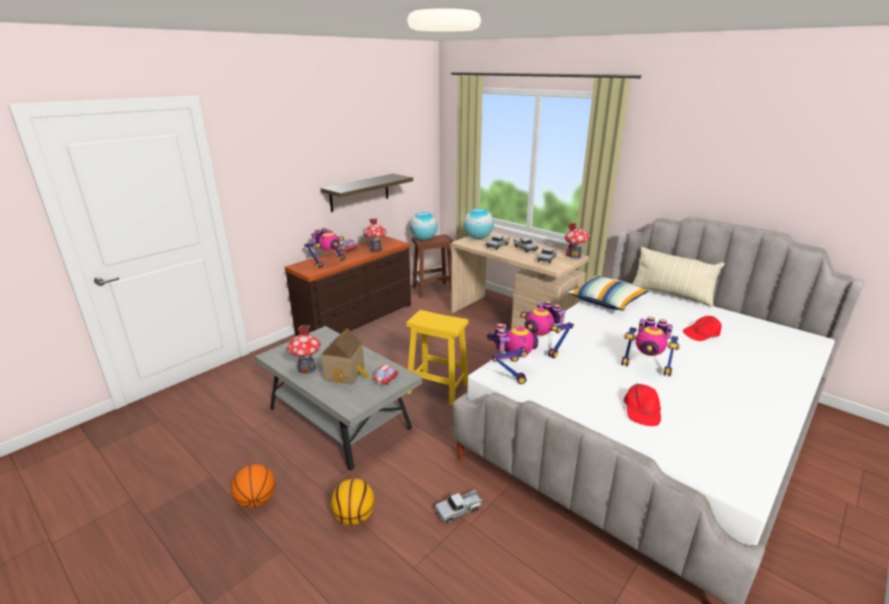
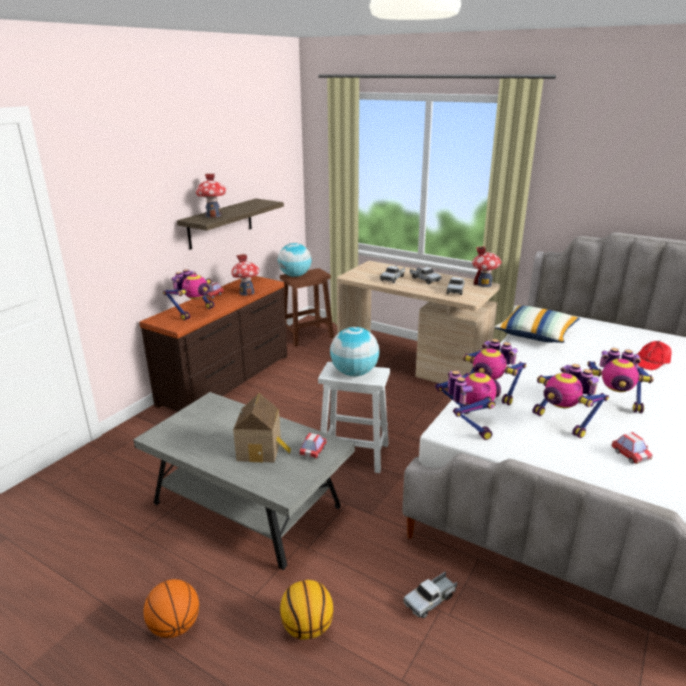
camera: 10 degrees left, 0 degrees up
toy house [287,325,321,374] -> toy house moved to [196,174,226,218]
yellow stool [406,310,468,406] -> white stool [318,362,390,473]
globe [464,208,494,239] -> globe moved to [330,327,379,376]
red cap [623,384,661,426] -> toy car [611,432,652,464]
beige pillow [632,247,724,307] -> none
none -> toy robot [533,364,609,438]

